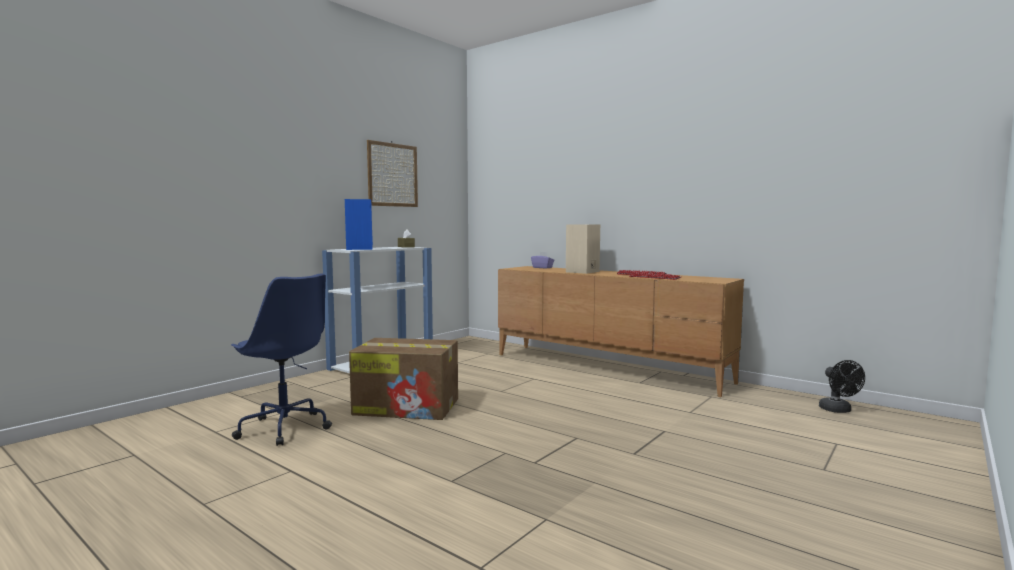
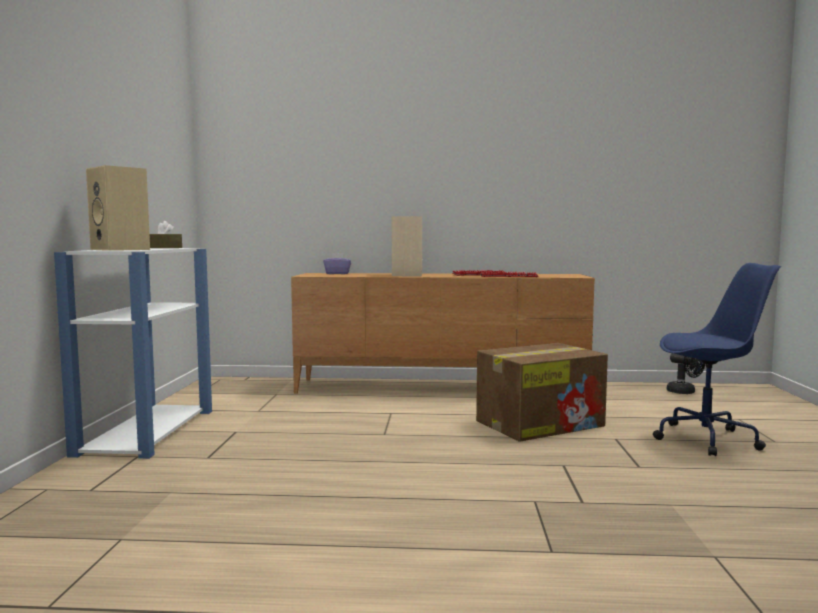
camera: 35 degrees left, 0 degrees up
blue office chair [231,274,332,446] -> blue office chair moved to [653,263,781,456]
blue speaker [345,199,373,250] -> beige speaker [86,165,150,251]
cardboard box [349,338,458,420] -> cardboard box moved to [476,343,608,442]
picture [367,140,418,207] -> none

